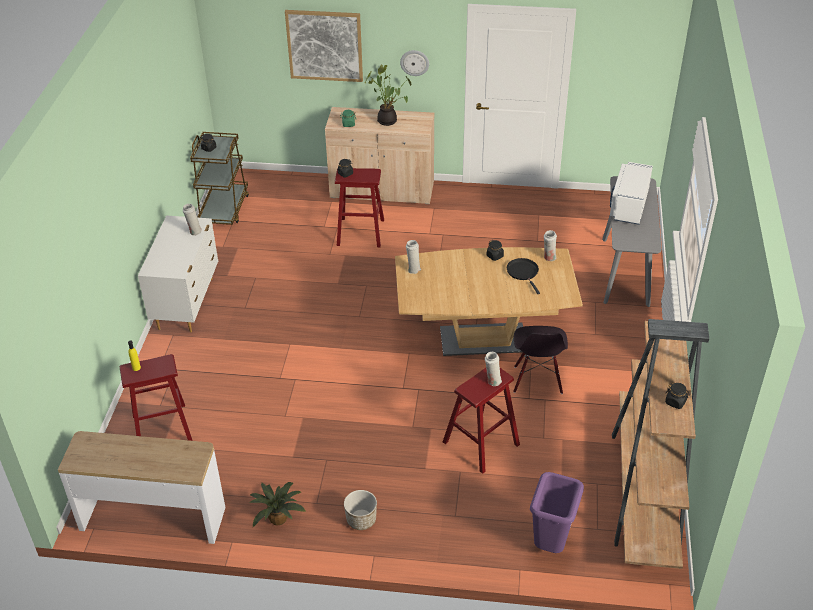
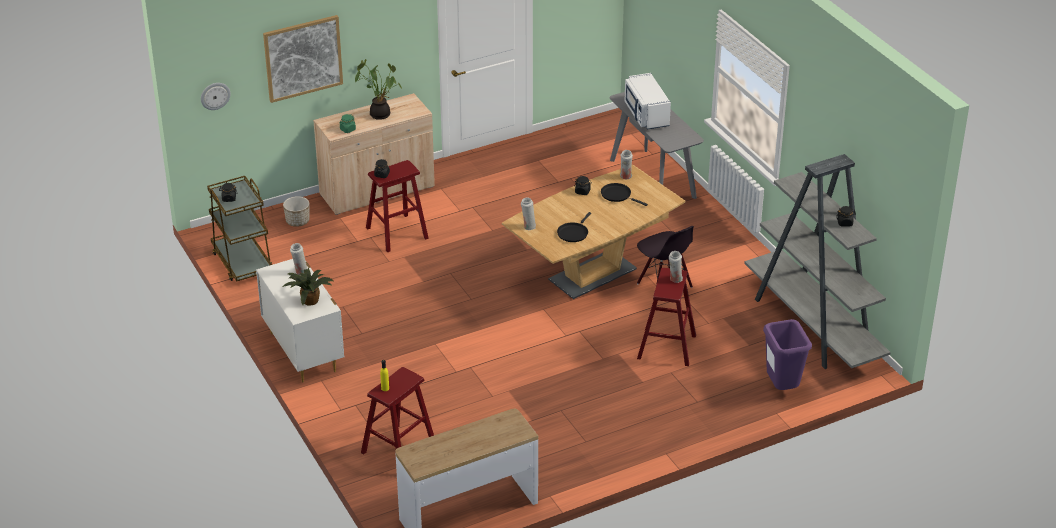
camera: 35 degrees left, 5 degrees down
potted plant [249,482,305,527] -> potted plant moved to [283,267,334,306]
planter [344,490,377,530] -> planter moved to [283,196,310,227]
wall clock [400,50,429,76] -> wall clock moved to [201,83,231,110]
brown bookcase [612,319,709,569] -> grey bookcase [744,154,891,369]
none -> black frying pan [557,212,591,242]

